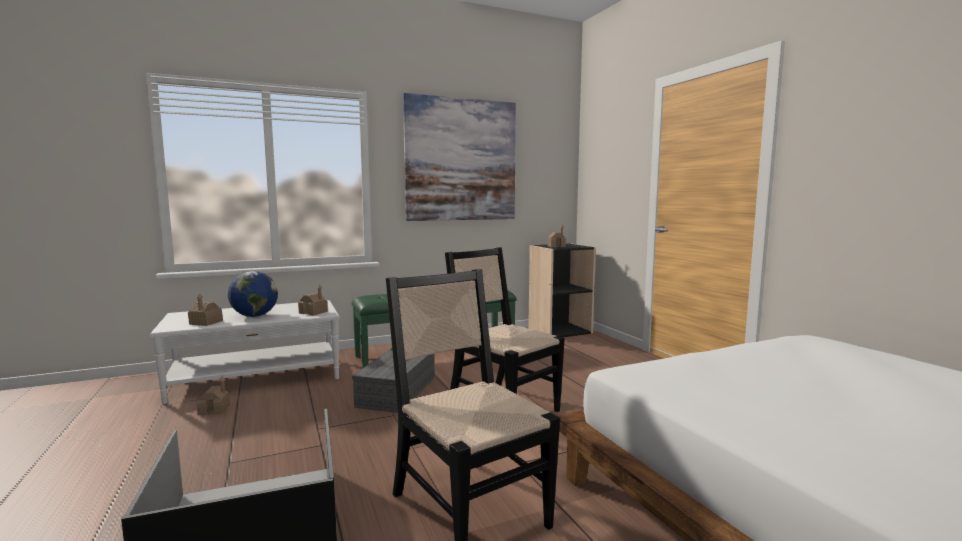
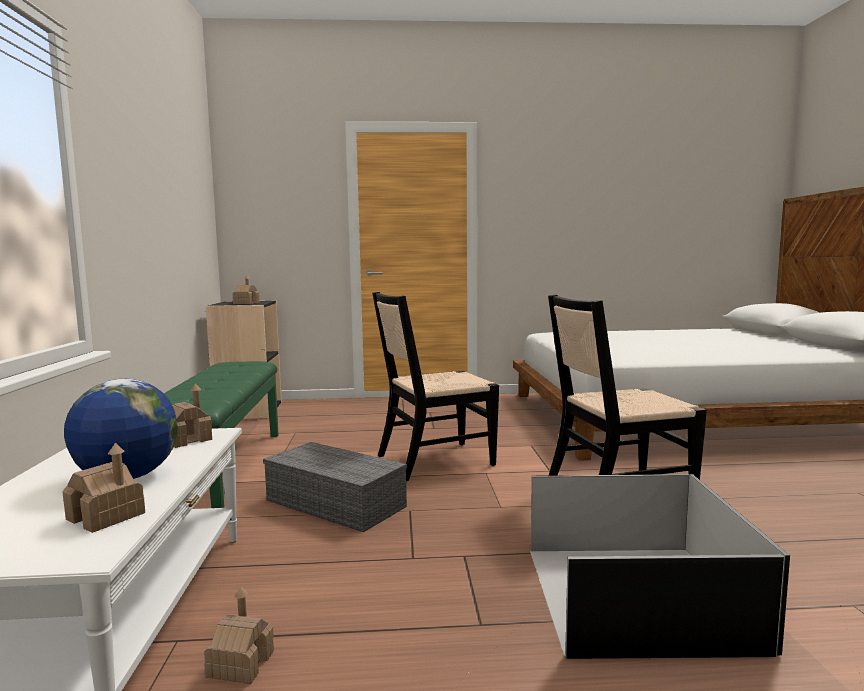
camera: 70 degrees left, 0 degrees up
picture [403,93,516,221] -> none

